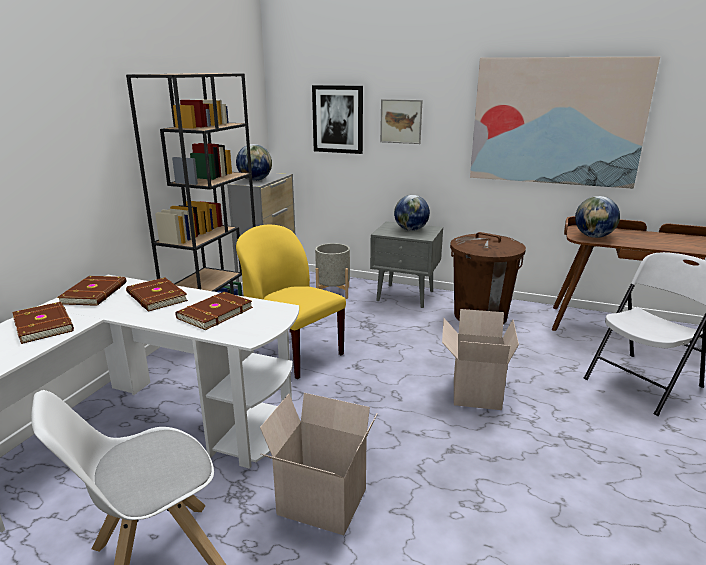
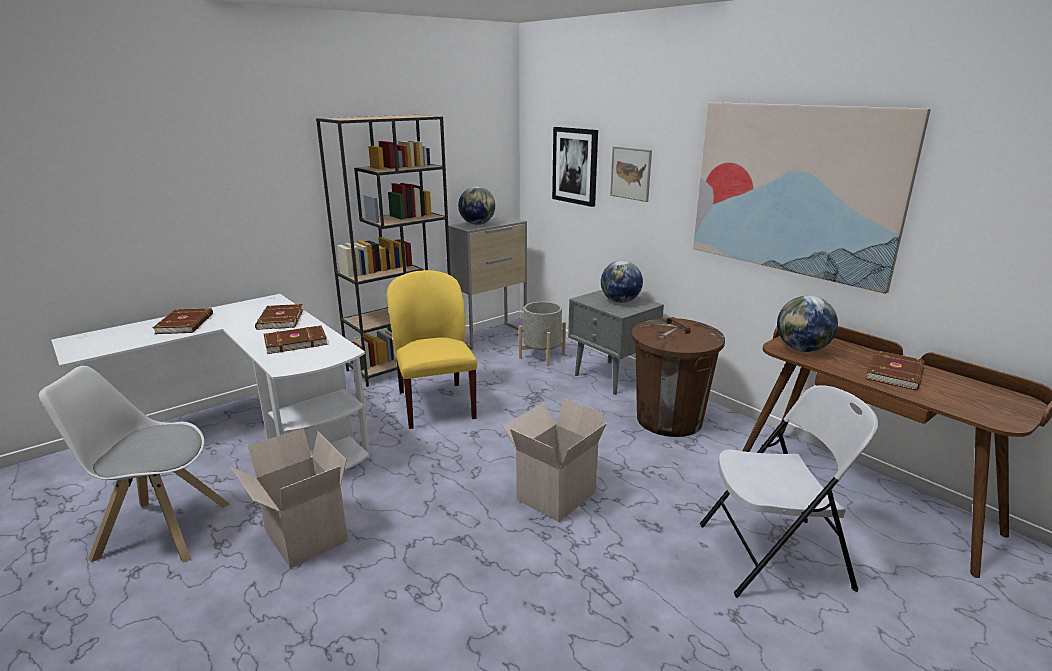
camera: 30 degrees right, 0 degrees up
brown book [57,276,126,306] -> brown book moved to [866,350,925,390]

